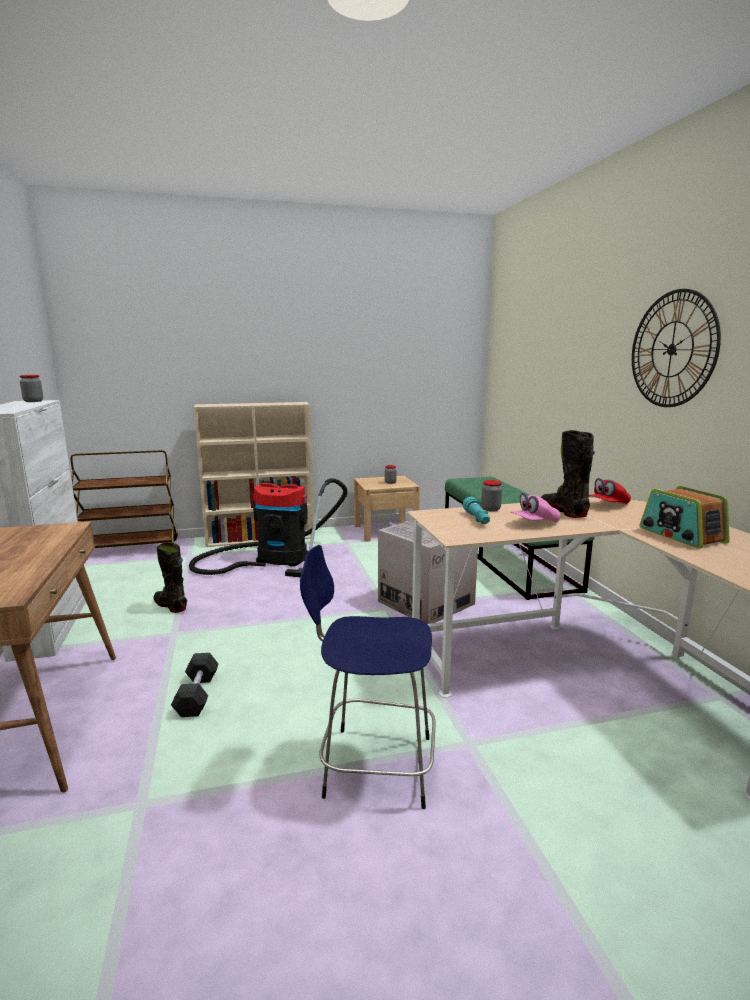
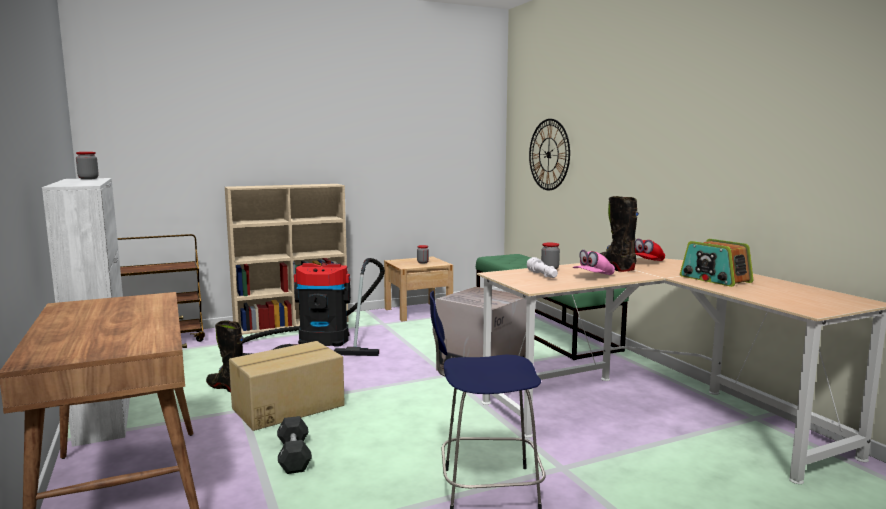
camera: 10 degrees left, 5 degrees down
turquoise flashlight [463,497,490,524] -> white flashlight [527,257,558,278]
wall clock [632,289,721,407] -> wall clock moved to [529,119,570,190]
none -> cardboard box [229,341,345,431]

